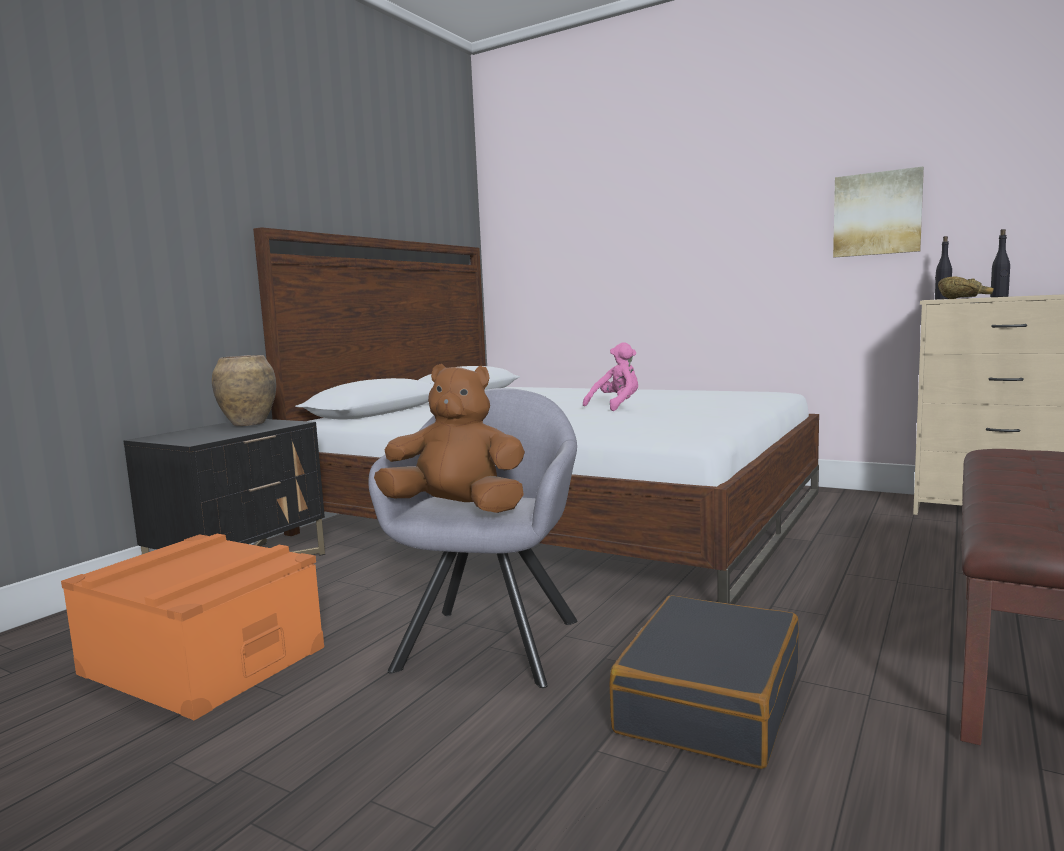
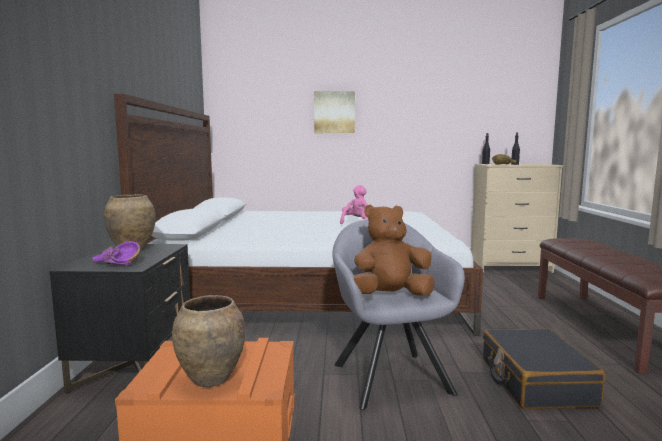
camera: 30 degrees left, 0 degrees up
picture [833,167,924,258] -> picture moved to [314,91,355,133]
none -> purple bowl [92,241,140,266]
none -> brown vase [172,295,245,387]

